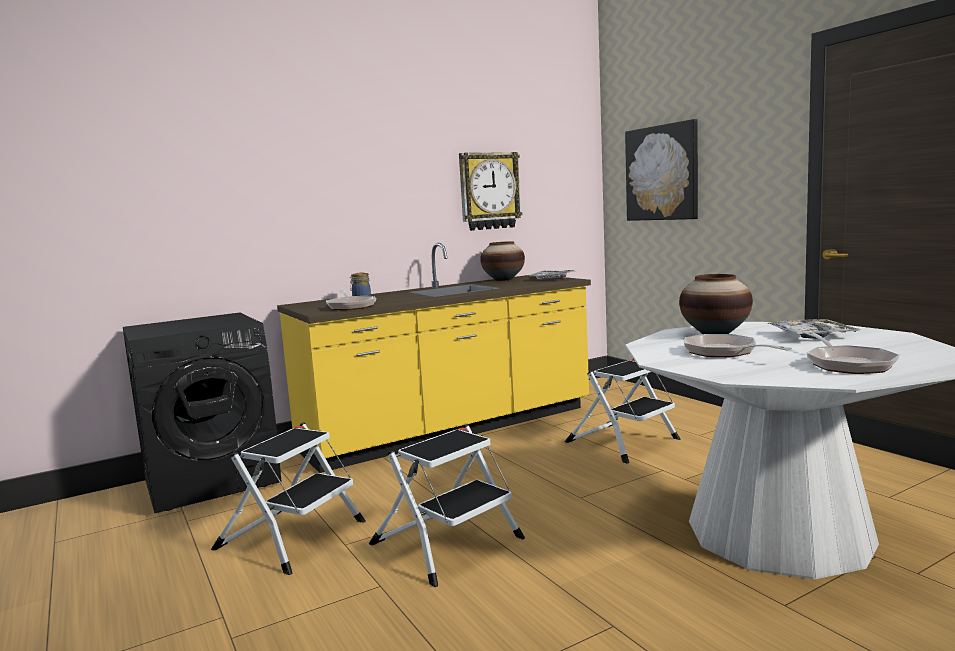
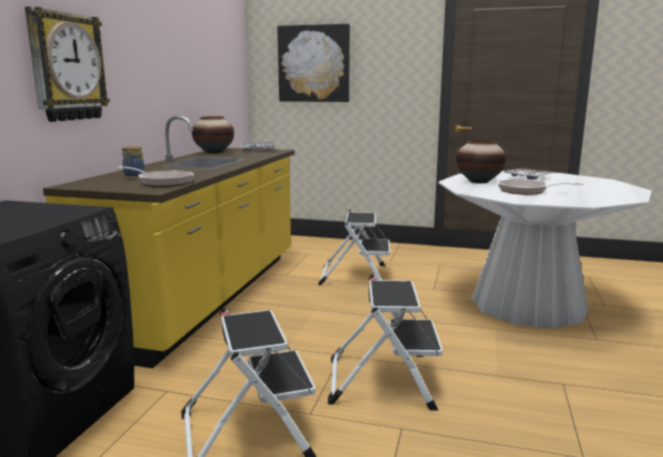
camera: 45 degrees left, 5 degrees up
wall clock [459,152,522,231] -> wall clock moved to [25,6,110,122]
frying pan [802,331,900,374] -> none

